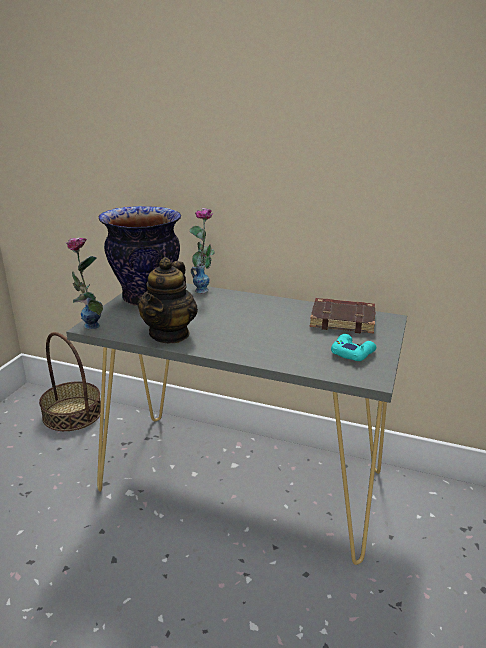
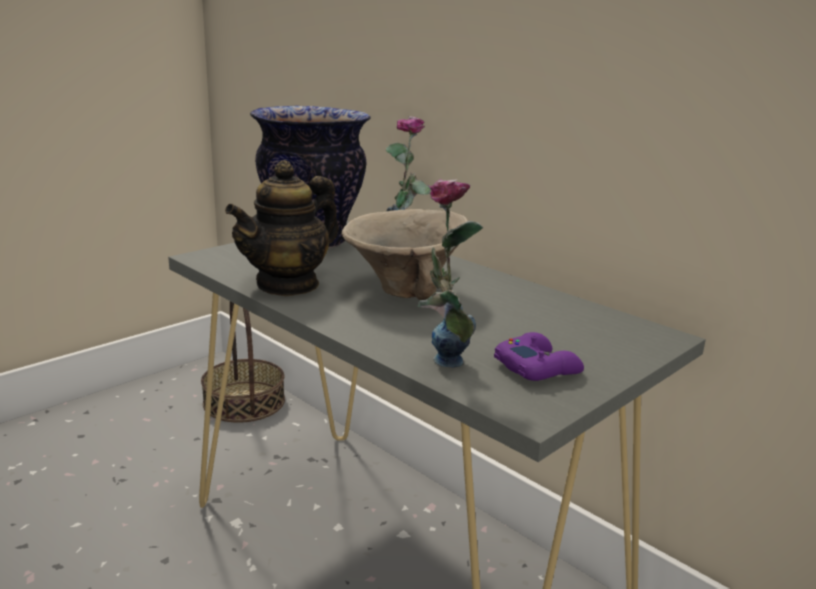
camera: 25 degrees right, 5 degrees down
vase [65,237,103,329] -> vase moved to [417,179,483,368]
brown book [310,298,376,334] -> none
turquoise game controller [331,334,376,361] -> purple game controller [494,332,584,381]
none -> beige bowl [341,209,468,300]

